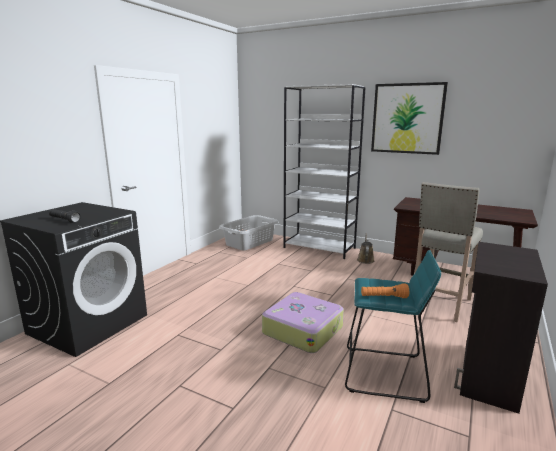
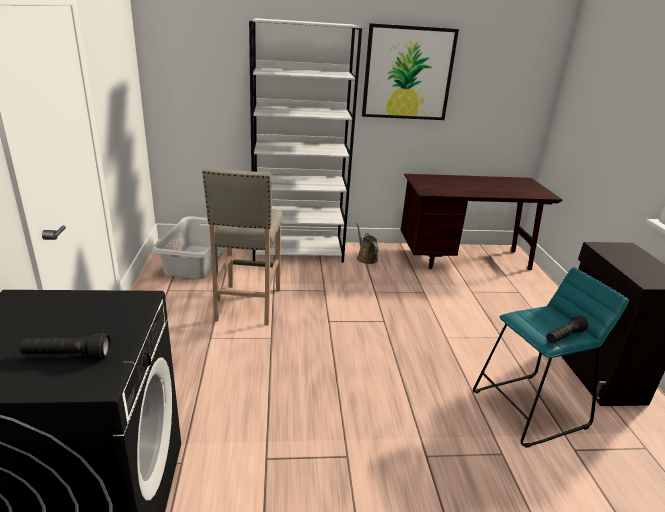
camera: 35 degrees left, 10 degrees up
suitcase [262,292,344,353] -> none
orange flashlight [361,284,409,298] -> black flashlight [546,315,588,344]
beige stool [415,182,483,322] -> beige stool moved to [202,167,283,326]

